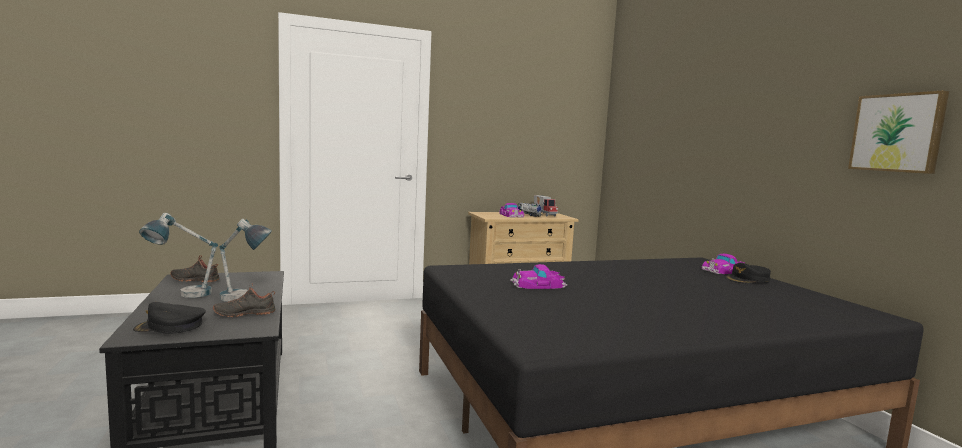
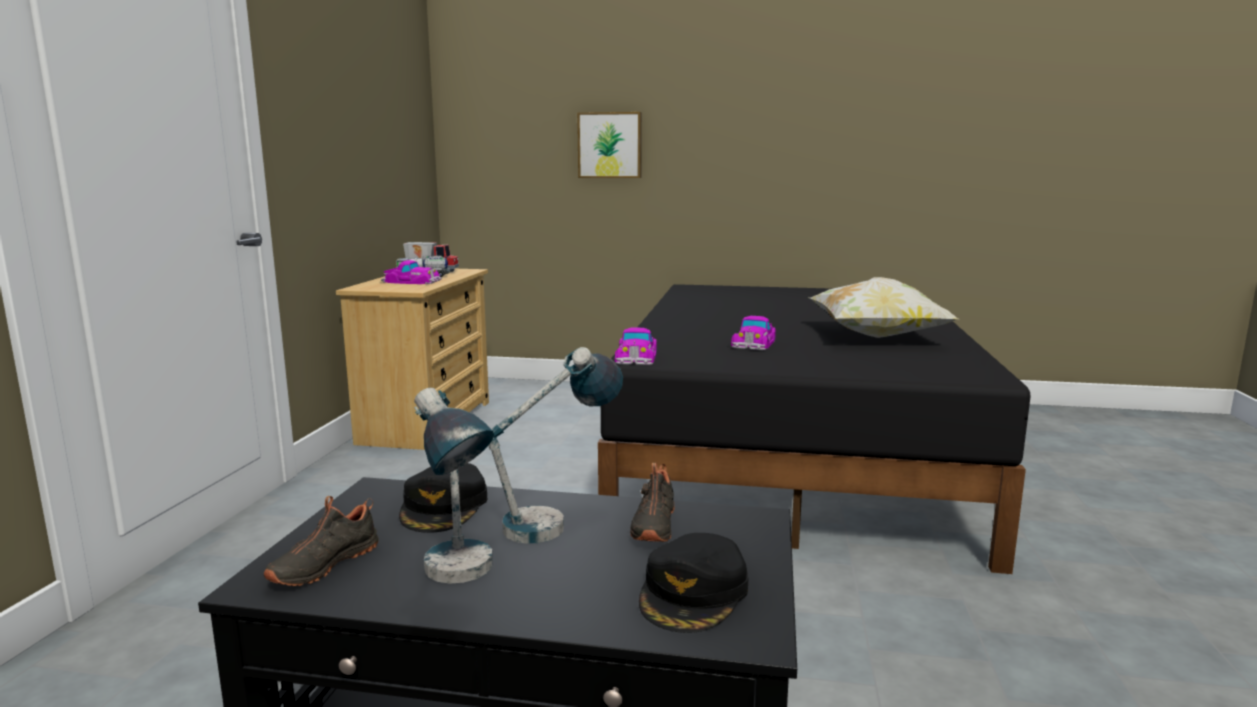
camera: 60 degrees left, 5 degrees up
toy car [702,254,744,274] -> toy car moved to [615,328,657,365]
black cap [725,262,771,283] -> black cap moved to [399,463,487,533]
picture [848,91,949,174] -> picture moved to [577,112,642,178]
none -> pillow [810,277,958,338]

